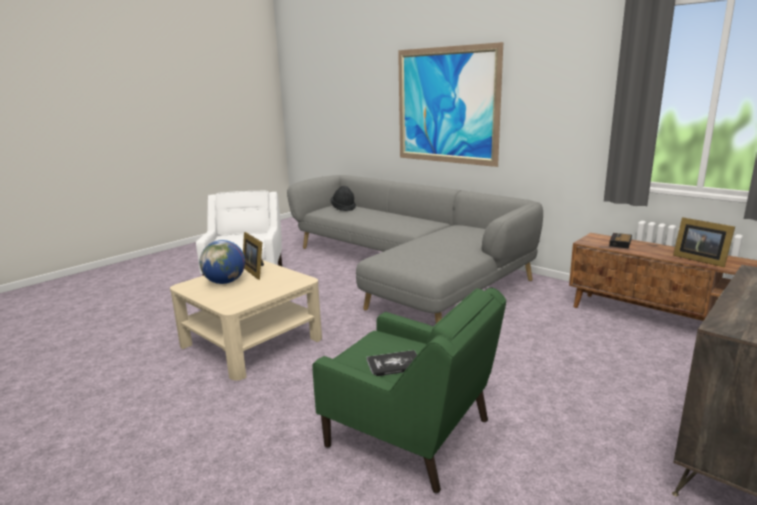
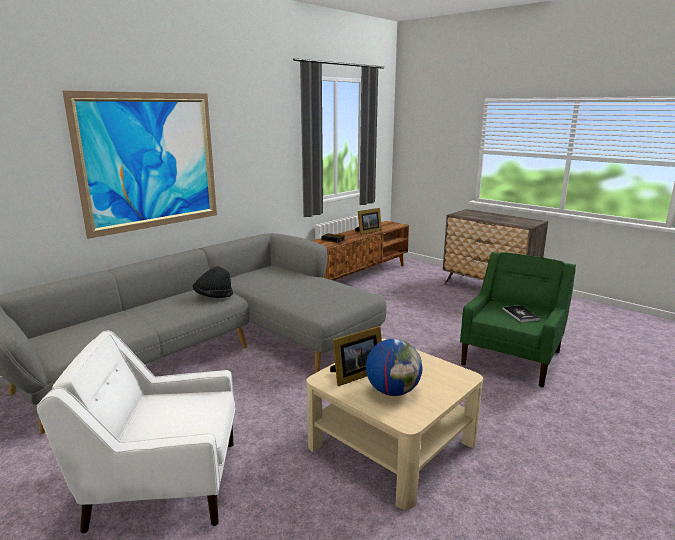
camera: 90 degrees left, 0 degrees up
black hat [331,186,356,211] -> black hat moved to [193,266,233,298]

